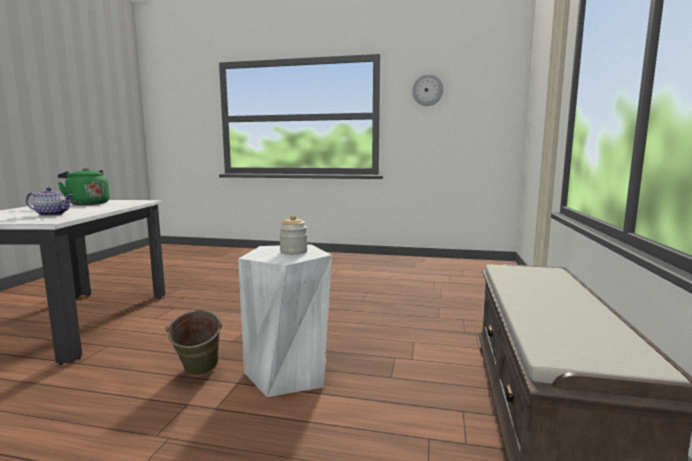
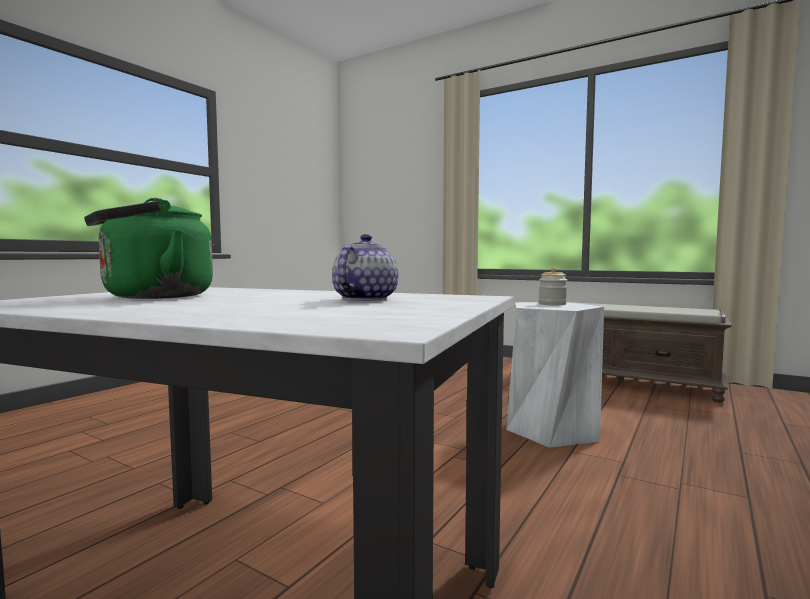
camera: 70 degrees left, 5 degrees down
green bucket [165,310,223,376] -> none
wall clock [412,74,443,106] -> none

